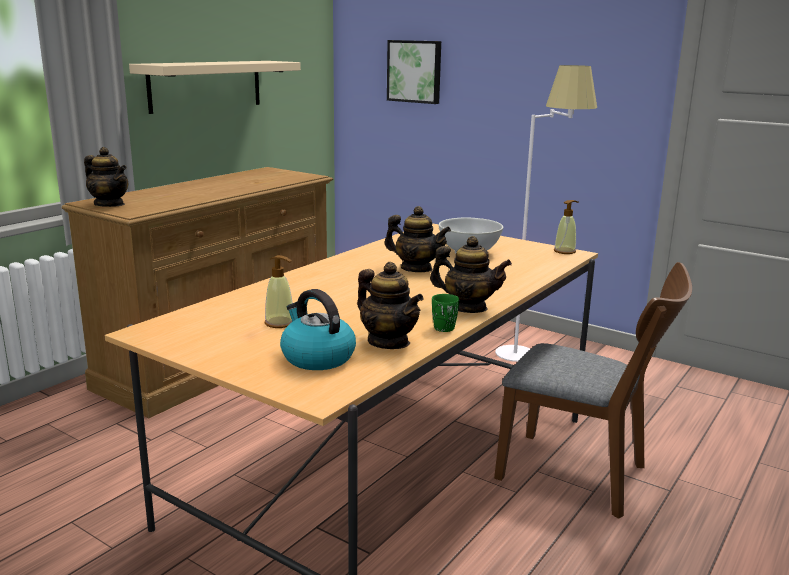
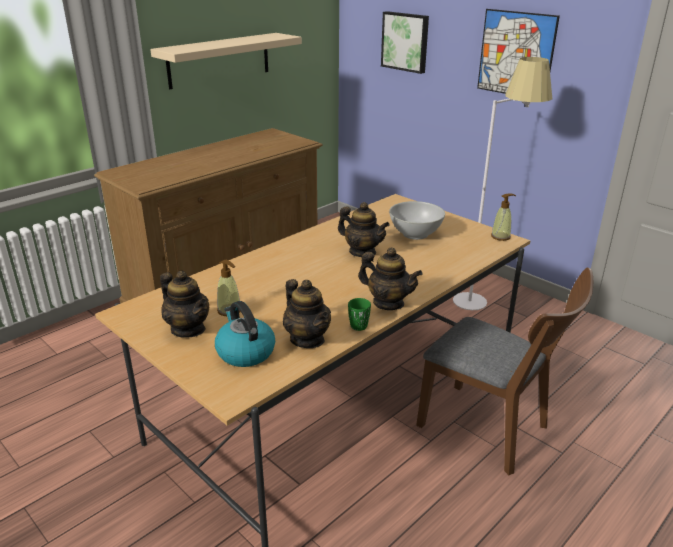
camera: 10 degrees right, 10 degrees up
teapot [84,147,128,207] -> teapot moved to [160,271,209,338]
none -> picture [477,9,560,94]

